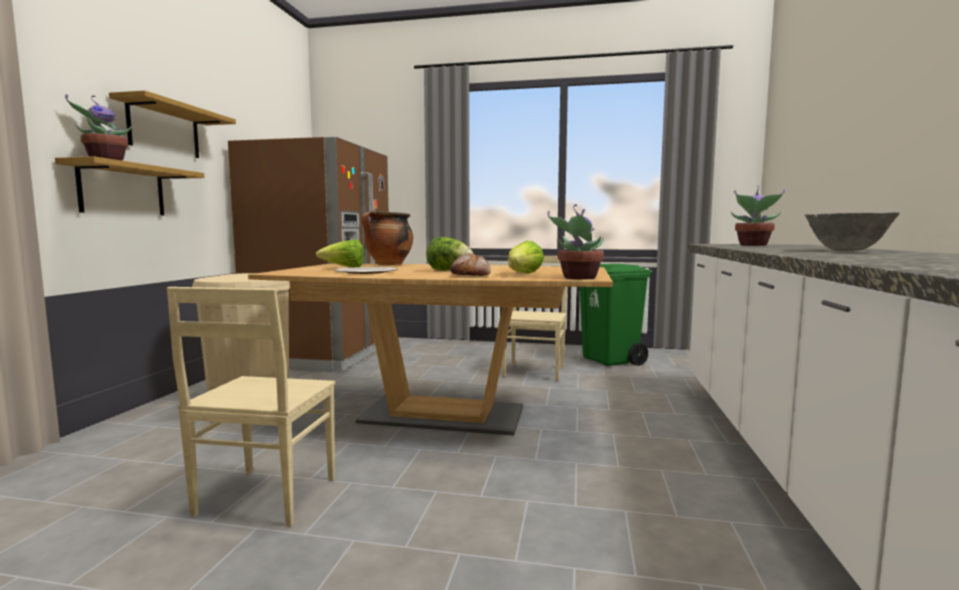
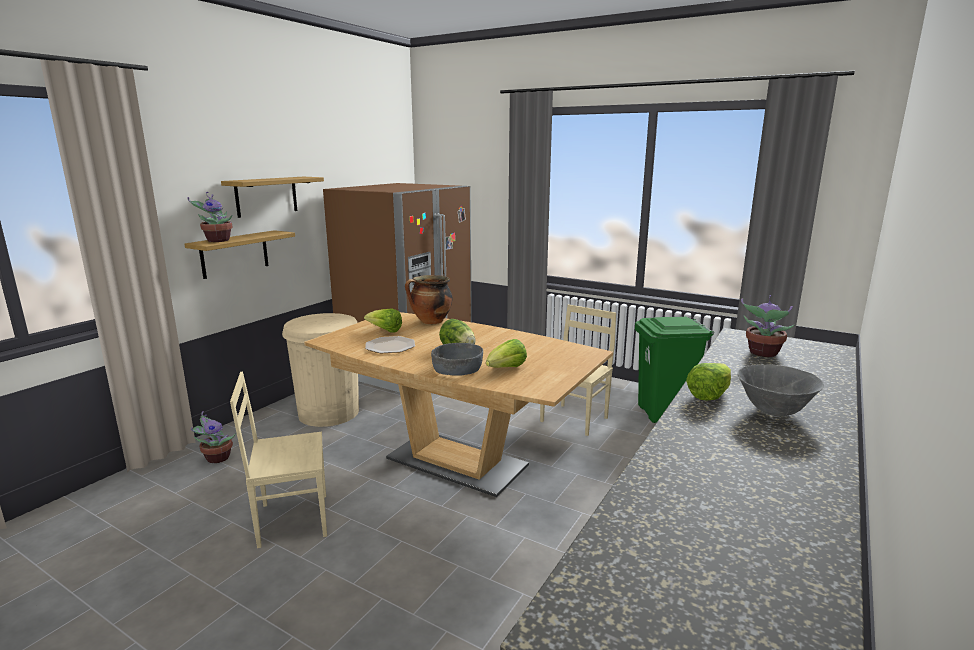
camera: 20 degrees right, 10 degrees up
beige chair [167,287,335,527] -> beige chair turned 45 degrees clockwise [230,372,327,548]
bread [451,253,491,276] -> grey bowl [431,343,483,376]
potted plant [547,204,604,280] -> potted plant moved to [191,411,236,463]
none -> lettuce [686,363,731,401]

